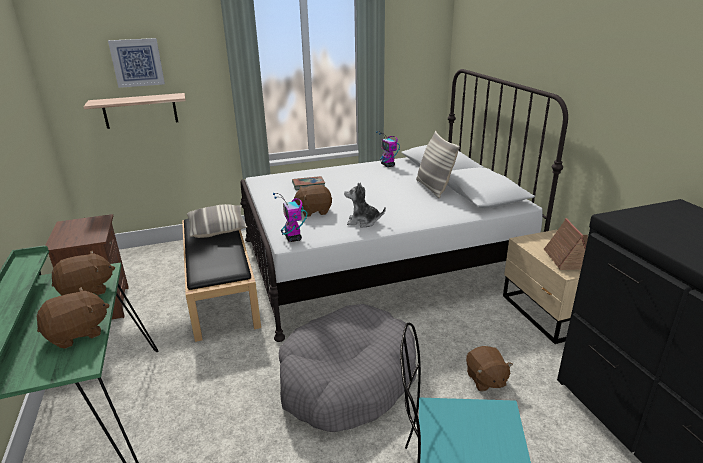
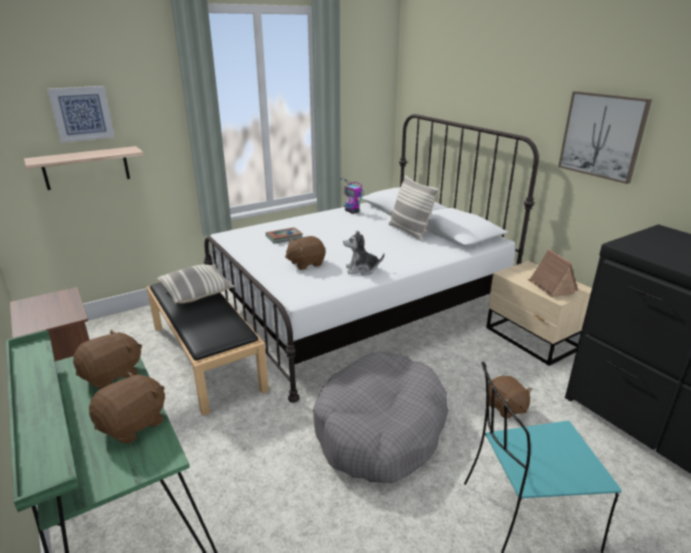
camera: 15 degrees left, 0 degrees up
toy robot [273,193,307,242] -> none
none -> picture [558,91,652,184]

